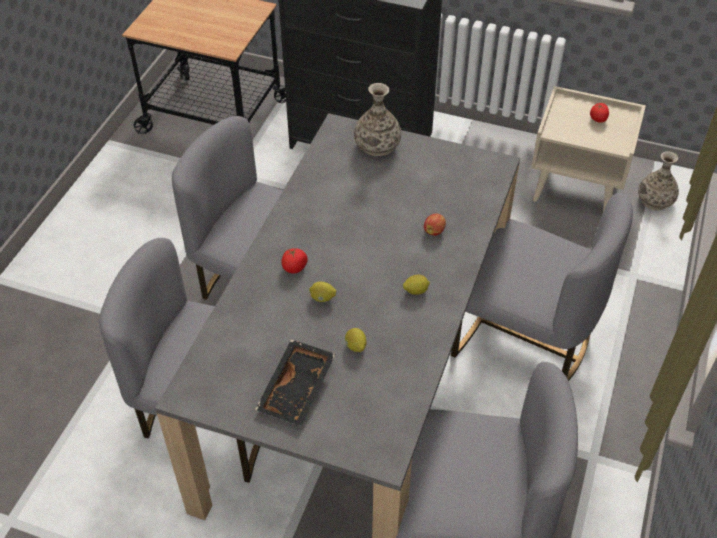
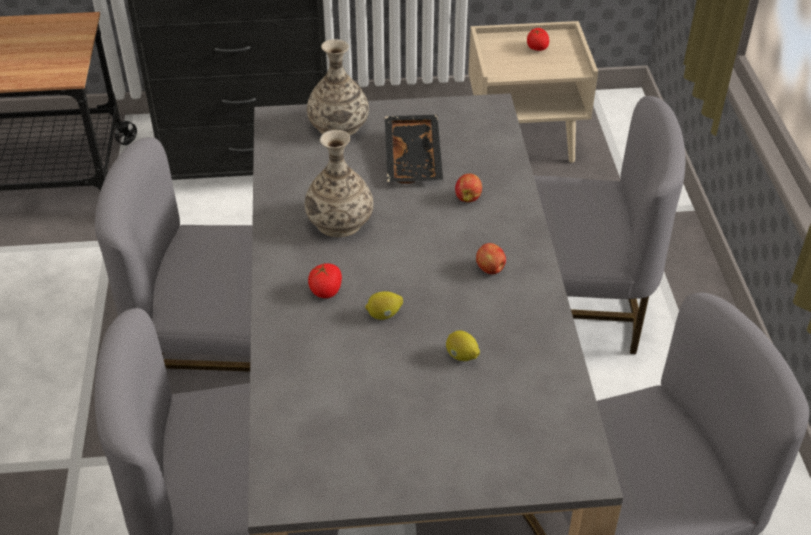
camera: 25 degrees left, 5 degrees down
black tray [255,339,335,426] -> black tray moved to [385,115,443,184]
lemon [403,275,430,295] -> apple [476,243,506,275]
vase [638,151,679,210] -> vase moved to [305,130,373,237]

